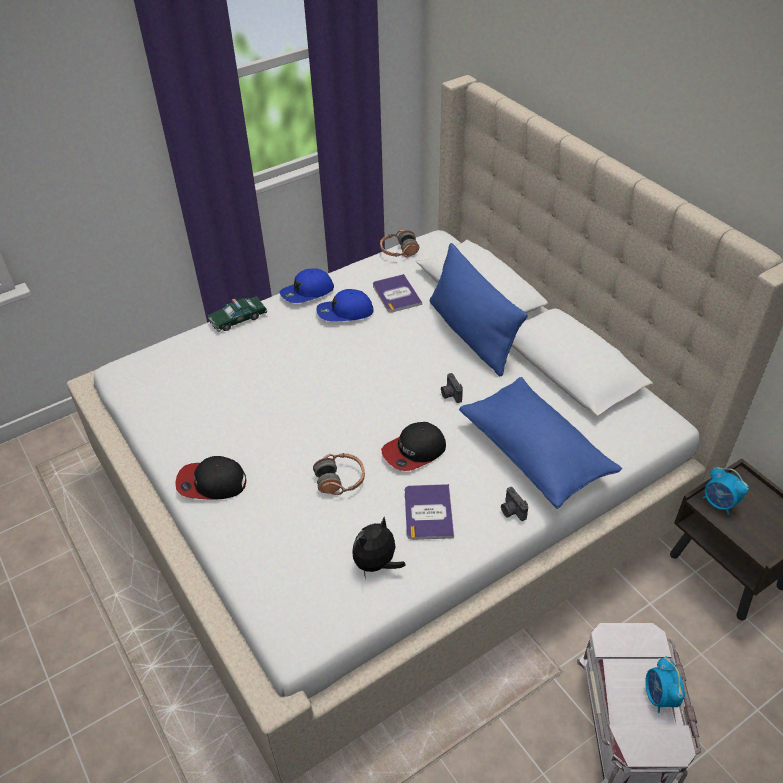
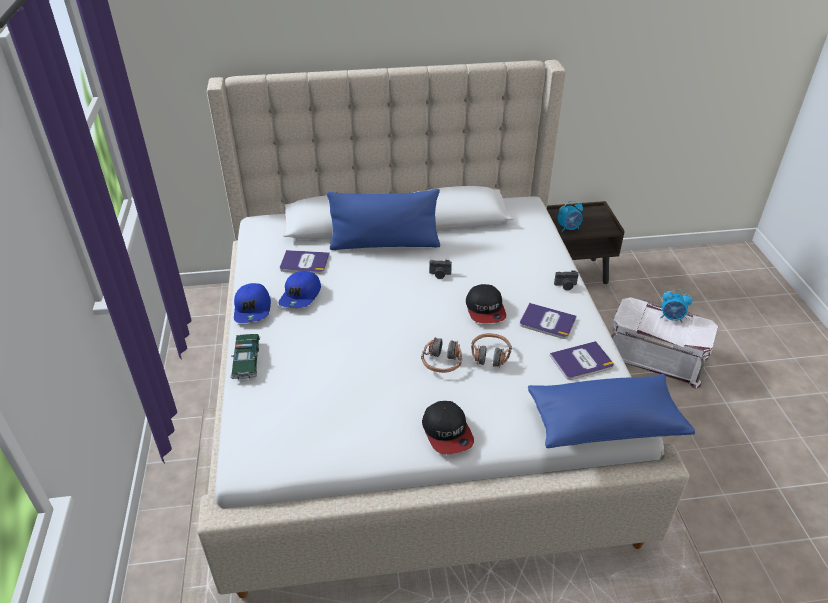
camera: 65 degrees left, 5 degrees down
cap [175,456,246,500] -> cap turned 45 degrees counterclockwise [422,401,474,454]
plush toy [352,517,405,579] -> book [550,341,614,380]
headphones [380,230,419,257] -> headphones moved to [421,337,462,373]
blue pillow [459,377,622,509] -> blue pillow moved to [528,374,695,448]

